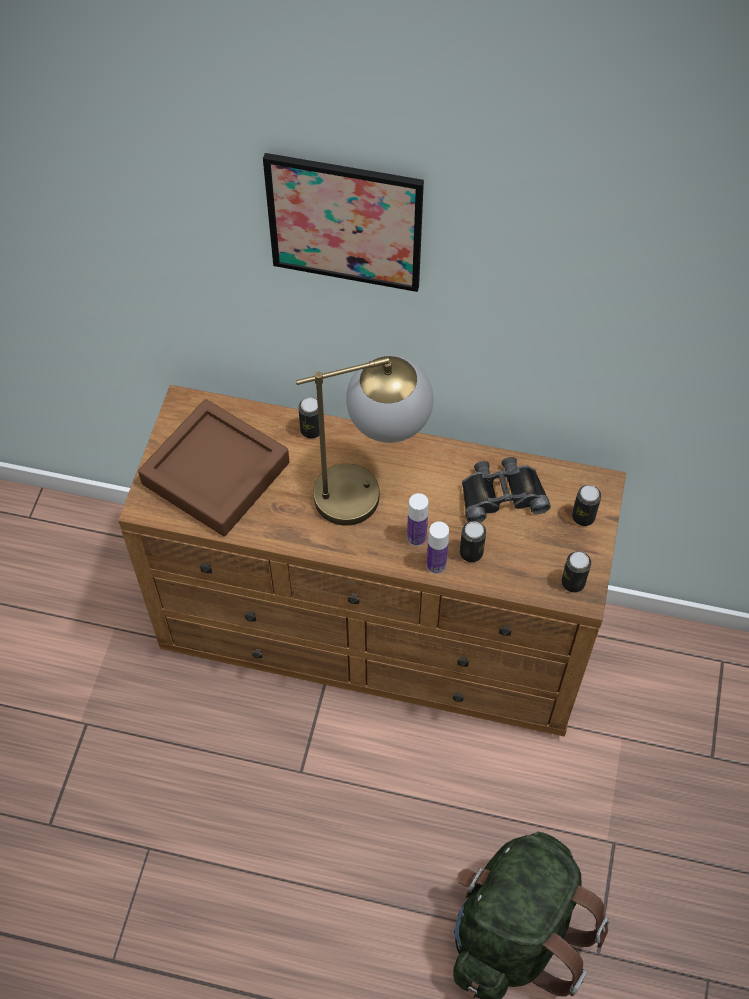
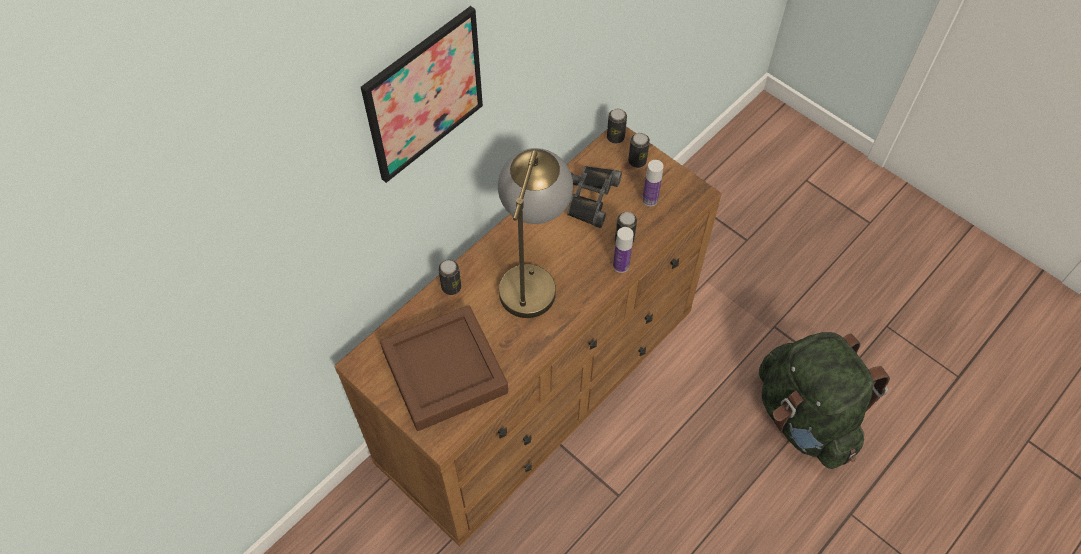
camera: 60 degrees left, 0 degrees up
bottle [407,493,428,546] -> bottle moved to [642,160,664,206]
can [561,551,591,593] -> can moved to [607,109,627,144]

